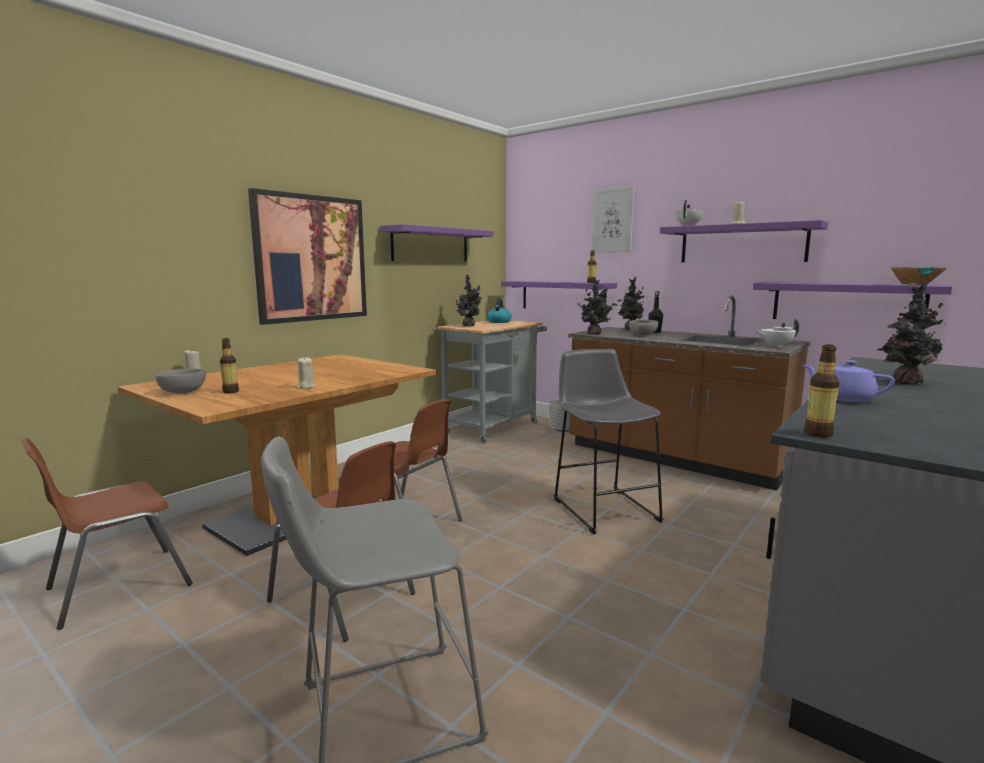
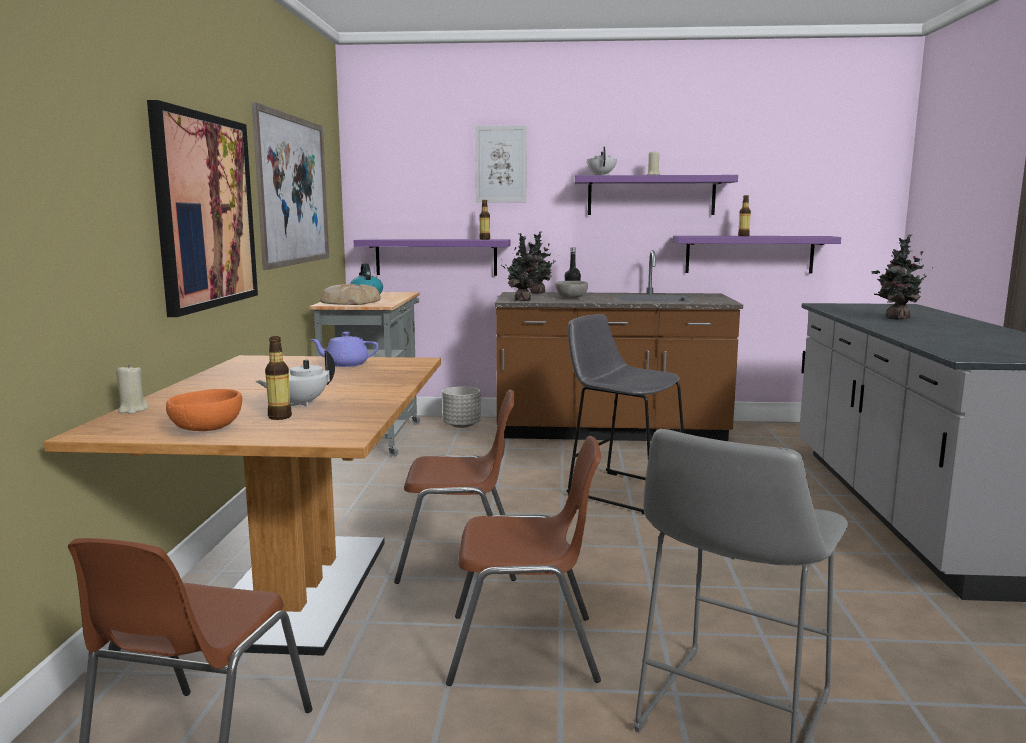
camera: 35 degrees left, 0 degrees up
grey bowl [156,369,206,393] -> orange bowl [166,389,242,431]
beige candle [297,357,315,389] -> none
purple shelf [380,224,494,262] -> picture [252,102,329,270]
potted plant [455,275,482,326] -> bread [320,284,381,305]
white teapot [756,319,799,348] -> white teapot moved to [255,350,335,407]
purple teapot [802,360,895,402] -> purple teapot moved to [310,332,379,367]
bottle [804,344,839,438] -> bottle moved to [738,195,751,236]
turquoise bowl [891,267,947,285] -> none

